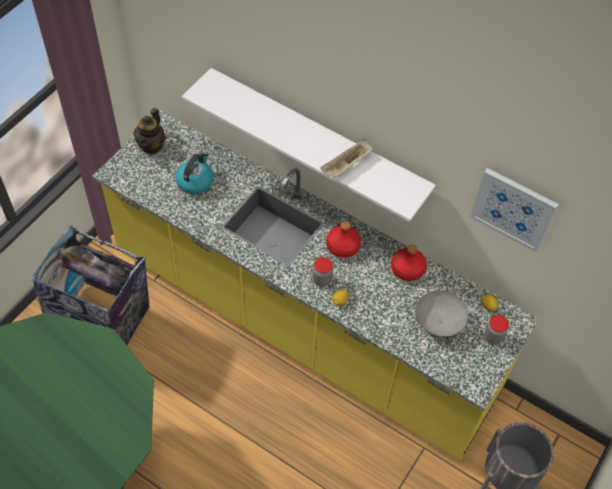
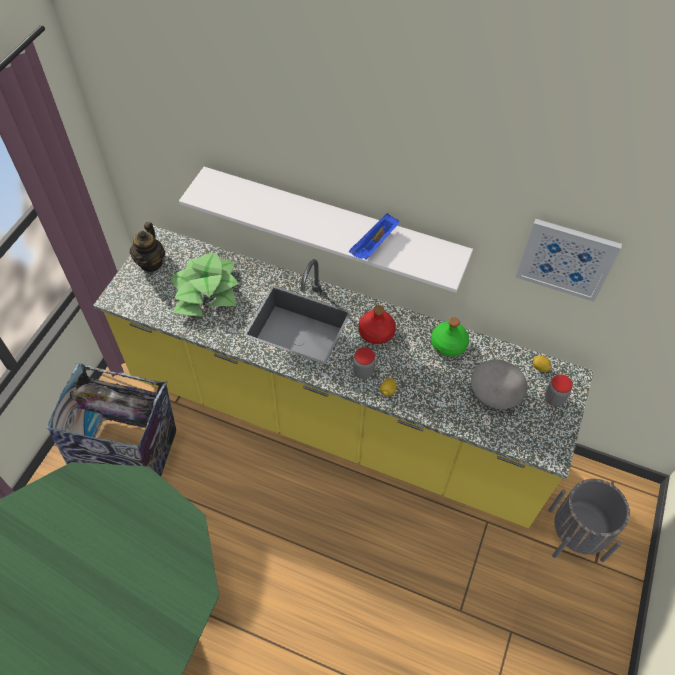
camera: 10 degrees left, 0 degrees up
kettle [175,152,214,194] -> potted plant [171,253,239,317]
beige tray [320,139,373,178] -> blue tray [349,213,399,260]
red bottle [391,245,427,281] -> green bottle [431,317,469,356]

